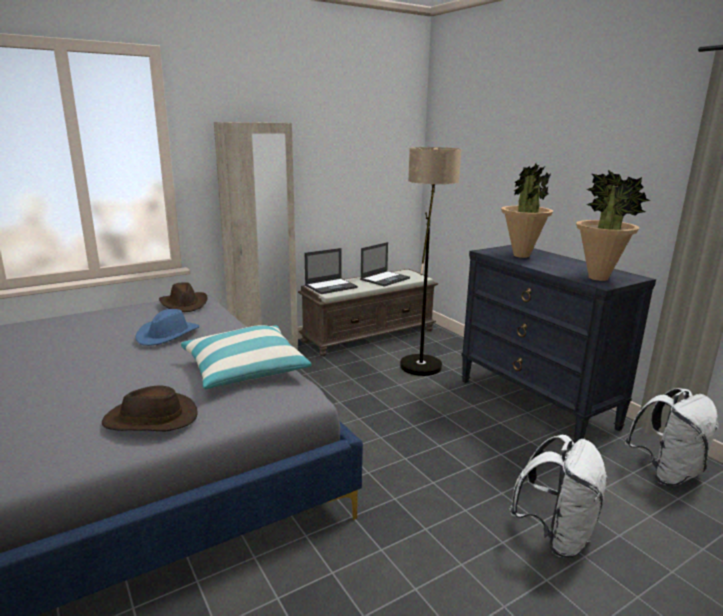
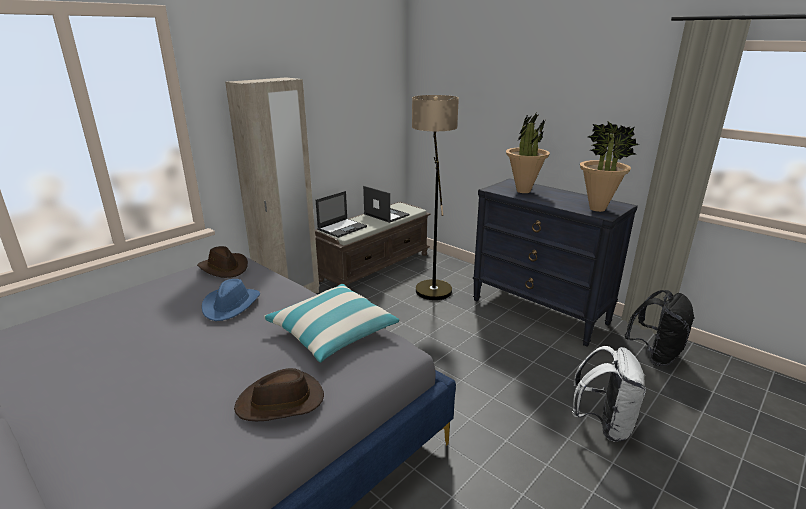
camera: 15 degrees left, 5 degrees up
laptop [360,242,410,287] -> laptop turned 75 degrees counterclockwise [363,186,410,223]
white backpack [625,388,718,486] -> black backpack [625,290,695,366]

